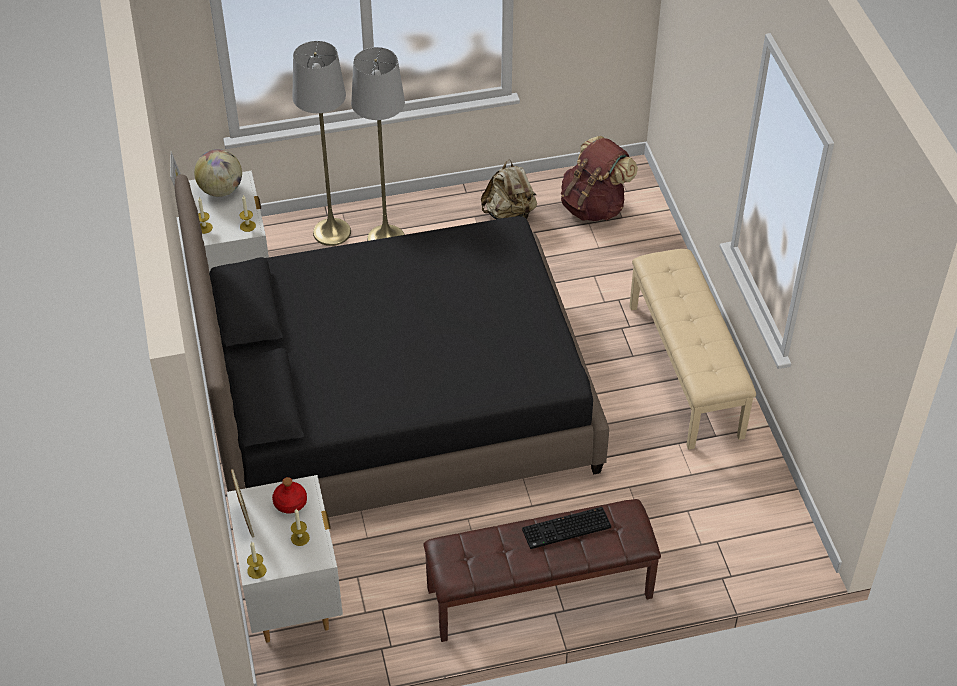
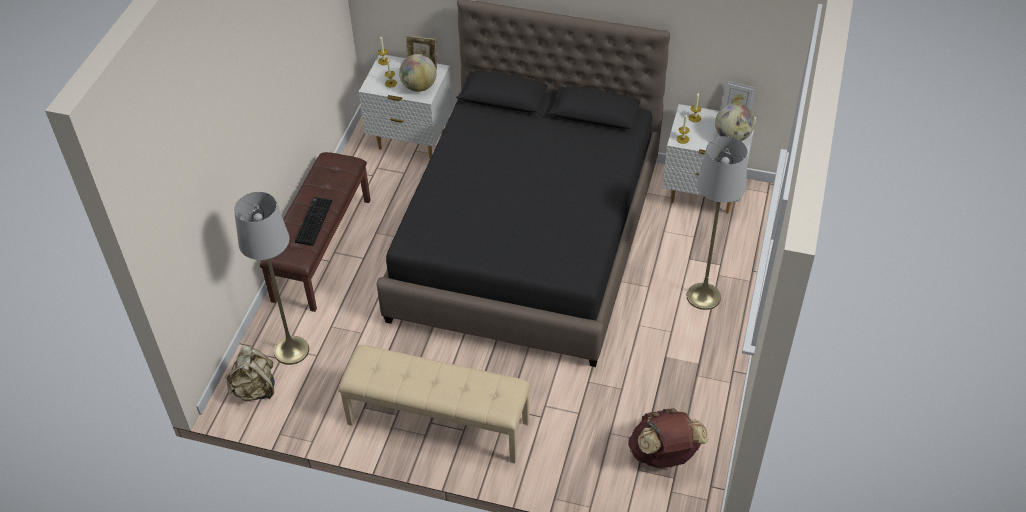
camera: 120 degrees right, 0 degrees up
red bottle [272,477,307,514] -> globe [399,54,437,92]
grey floor lamp [293,41,351,246] -> grey floor lamp moved to [234,192,309,365]
beige backpack [481,159,537,219] -> beige backpack moved to [225,346,275,402]

